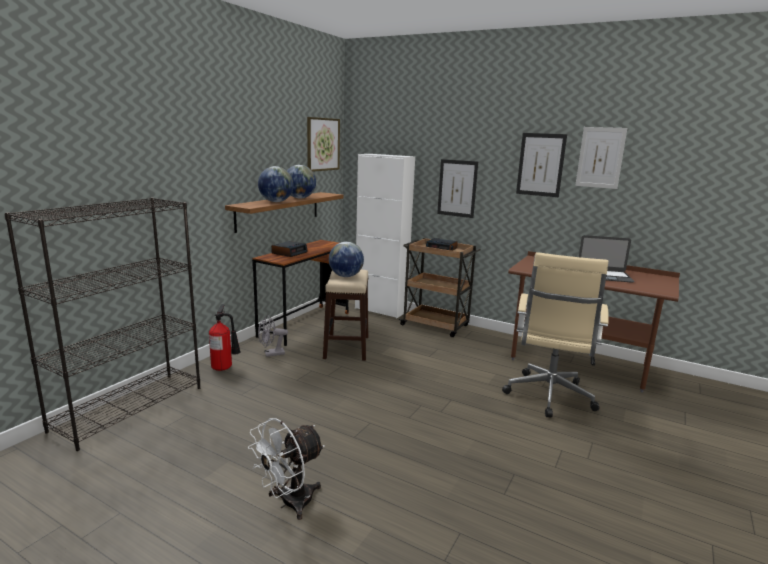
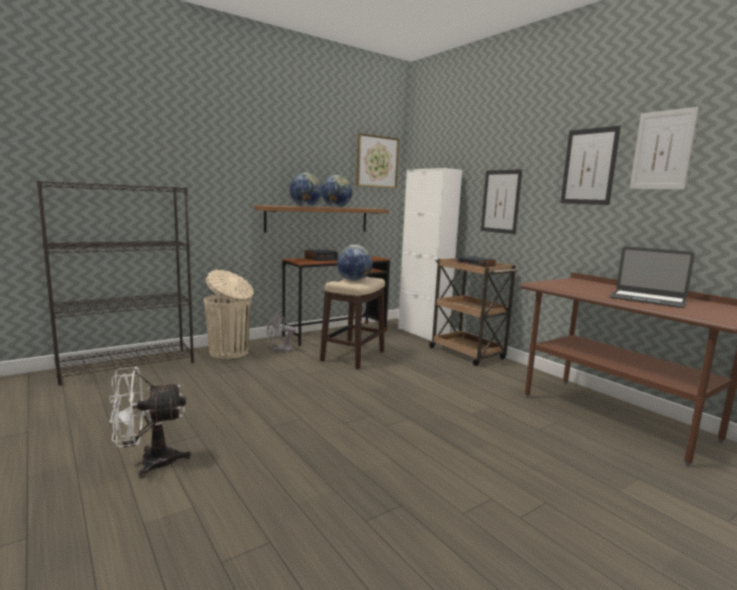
camera: 25 degrees right, 5 degrees down
fire extinguisher [209,304,241,371] -> beige trash can [204,270,254,359]
beige office chair [502,252,609,417] -> none

